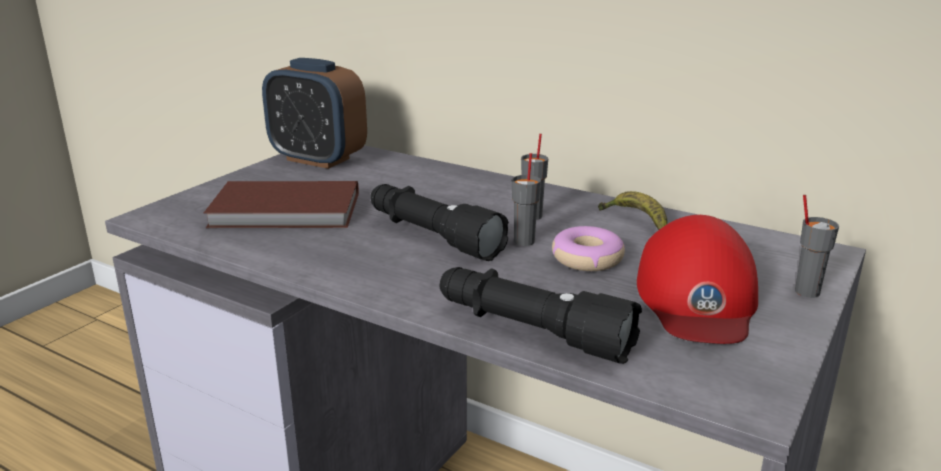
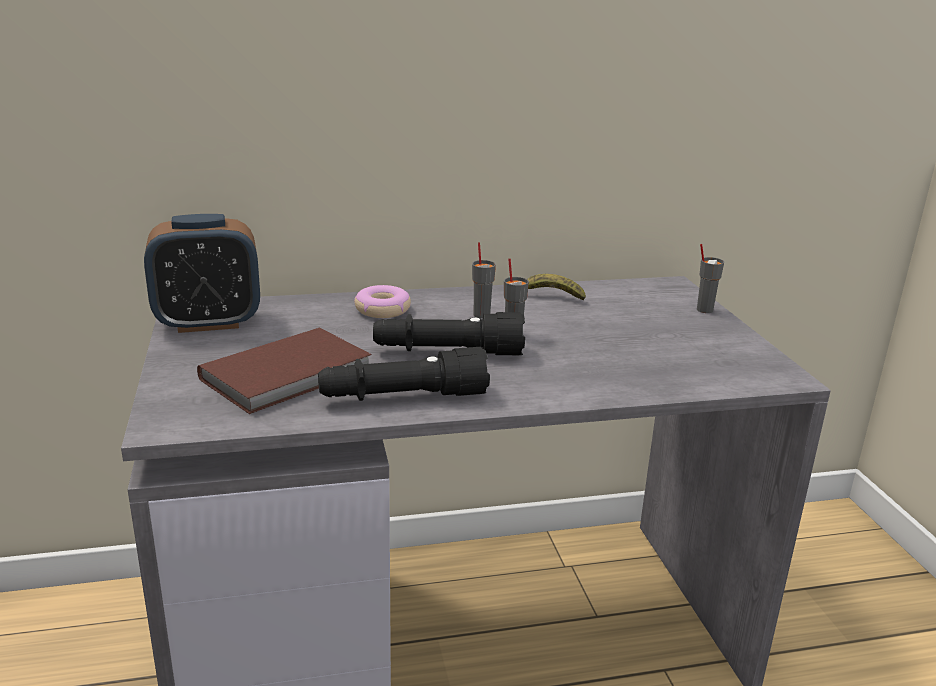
camera: 45 degrees left, 0 degrees up
black flashlight [440,267,642,364] -> black flashlight moved to [318,347,490,401]
donut [552,226,625,271] -> donut moved to [354,285,411,318]
red cap [637,215,758,344] -> none

